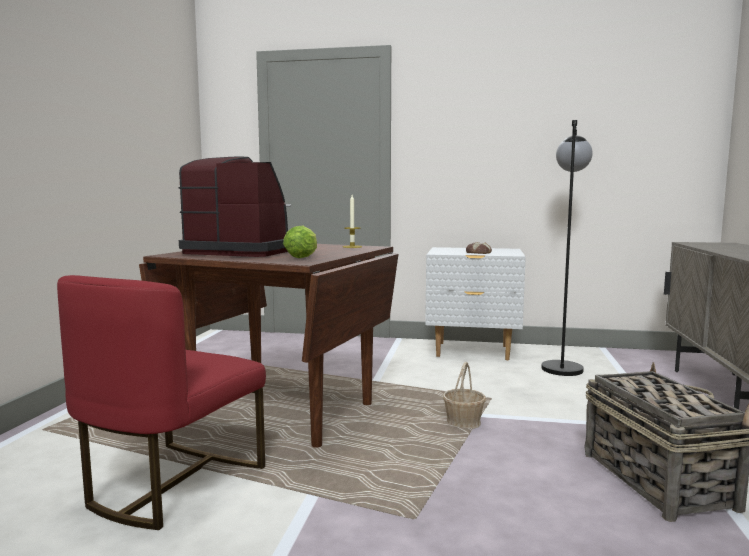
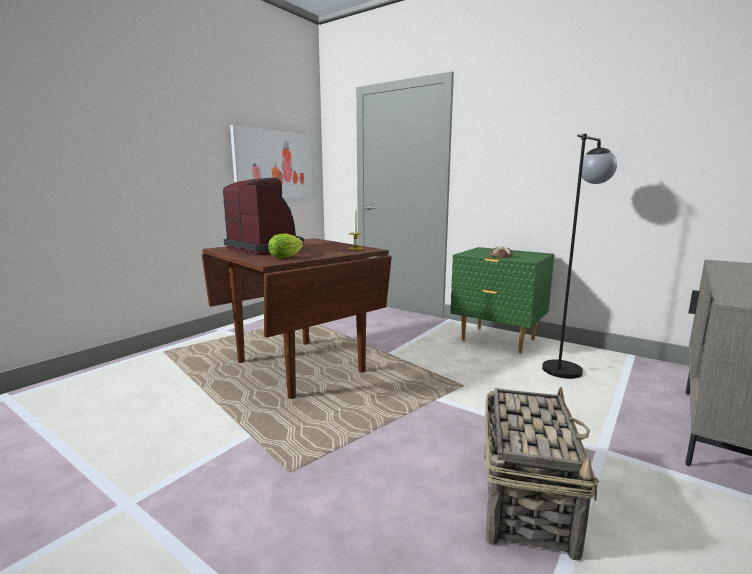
camera: 25 degrees right, 5 degrees up
red chair [57,275,266,530] -> none
white nightstand [425,247,526,360] -> green nightstand [450,247,554,353]
basket [443,362,486,429] -> none
none -> picture [230,125,312,198]

